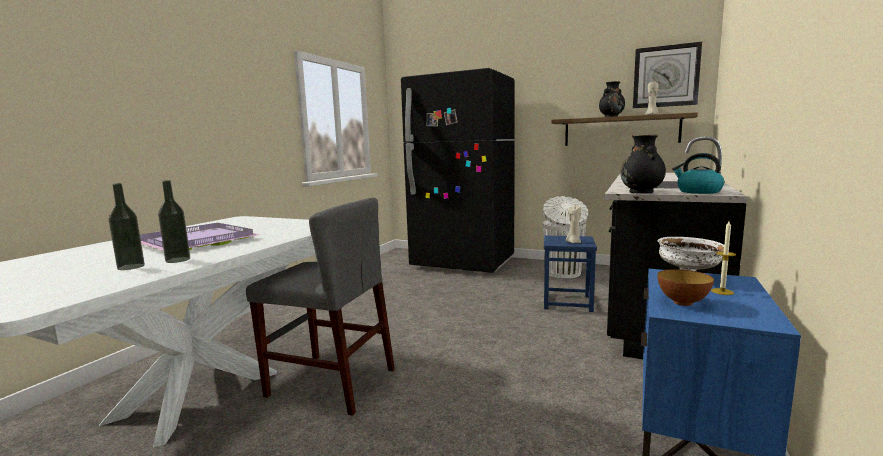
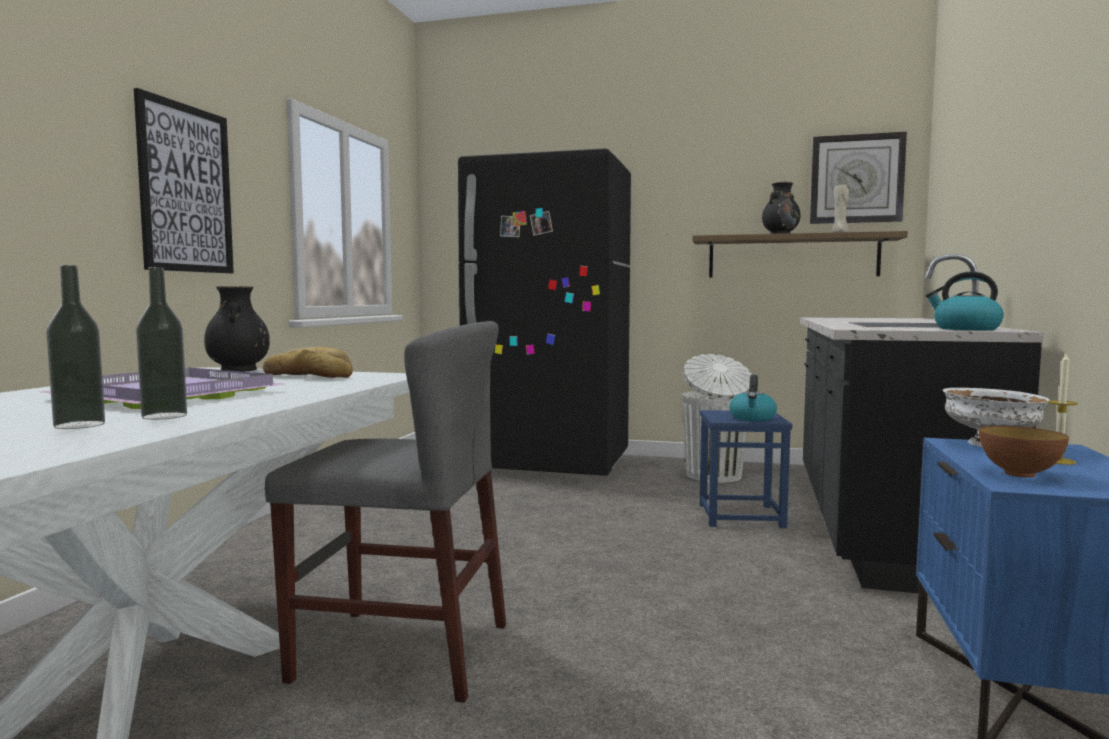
camera: 10 degrees left, 5 degrees down
beige candle [566,205,581,243] -> kettle [729,375,777,421]
black vase [621,135,666,194] -> black vase moved to [204,286,270,372]
none -> picture [134,88,234,274]
none -> bread [263,347,353,378]

